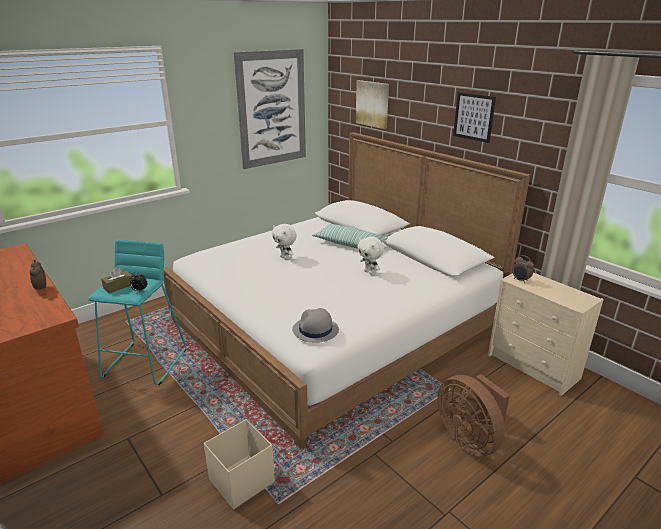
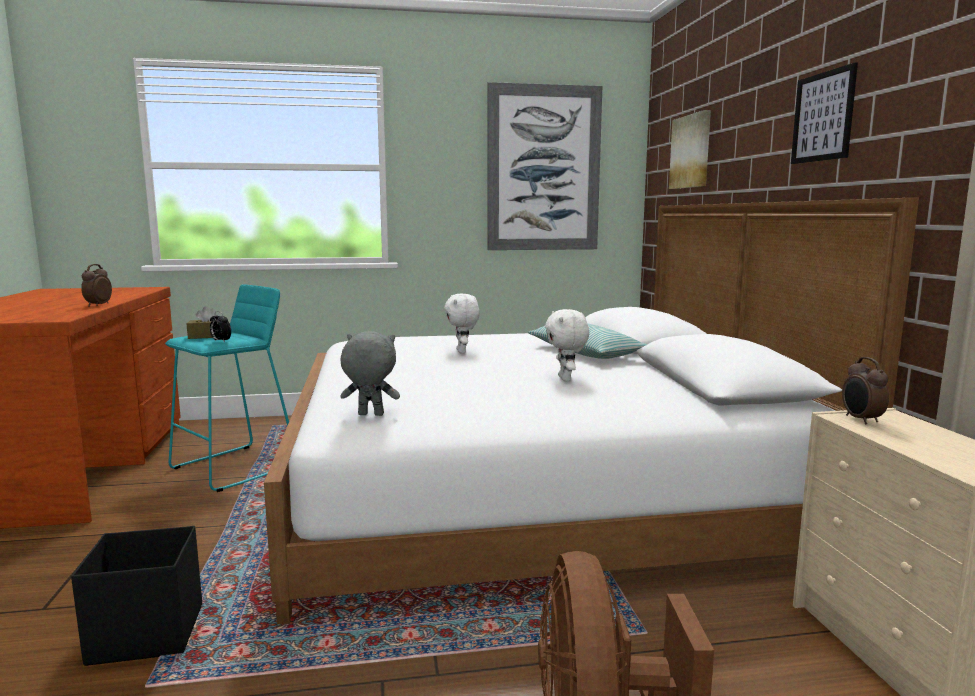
camera: 30 degrees right, 15 degrees down
beige storage box [204,419,275,510] -> black storage box [71,526,202,666]
grey hat [292,308,339,343] -> grey plush toy [340,331,400,416]

